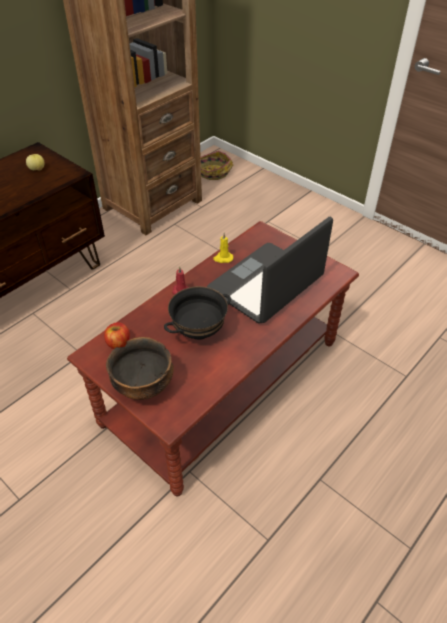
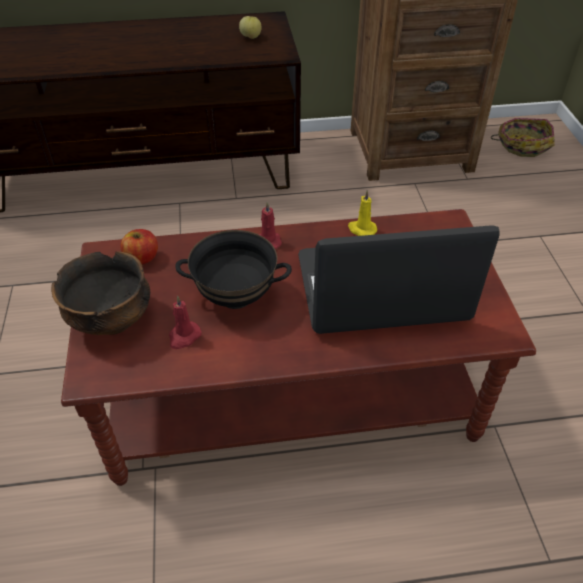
camera: 40 degrees right, 0 degrees up
none -> red candle [169,295,202,349]

